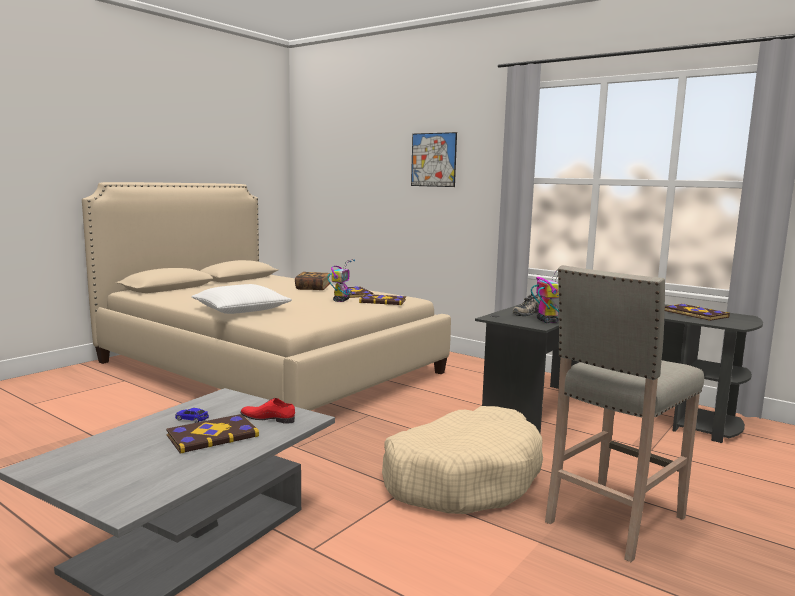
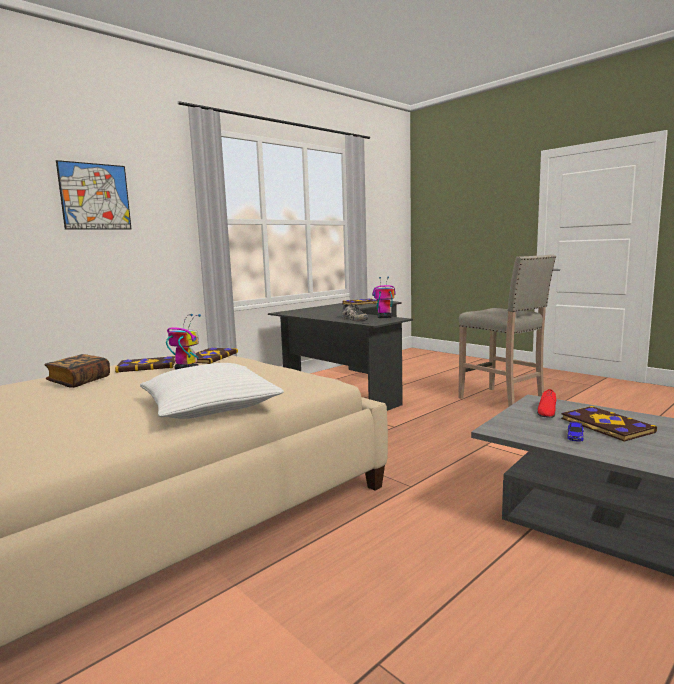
camera: 80 degrees left, 0 degrees up
beige dog bed [382,406,543,514] -> none

